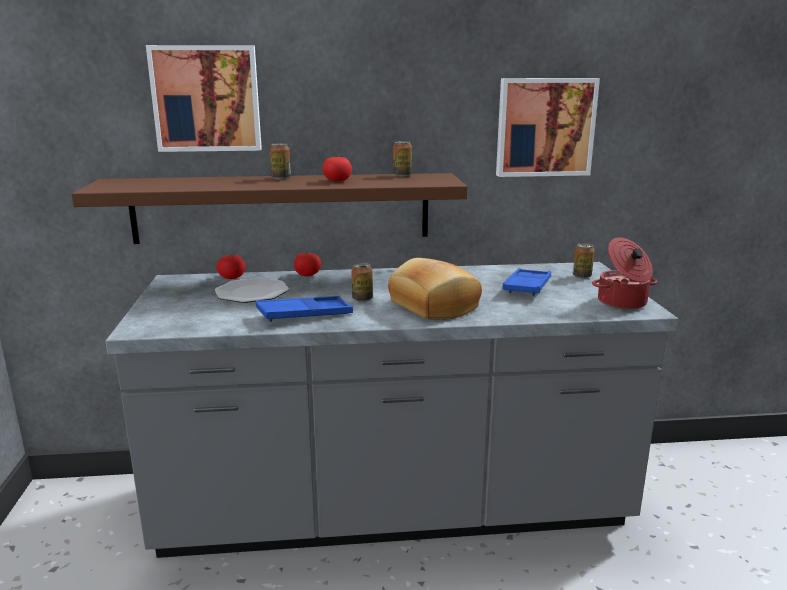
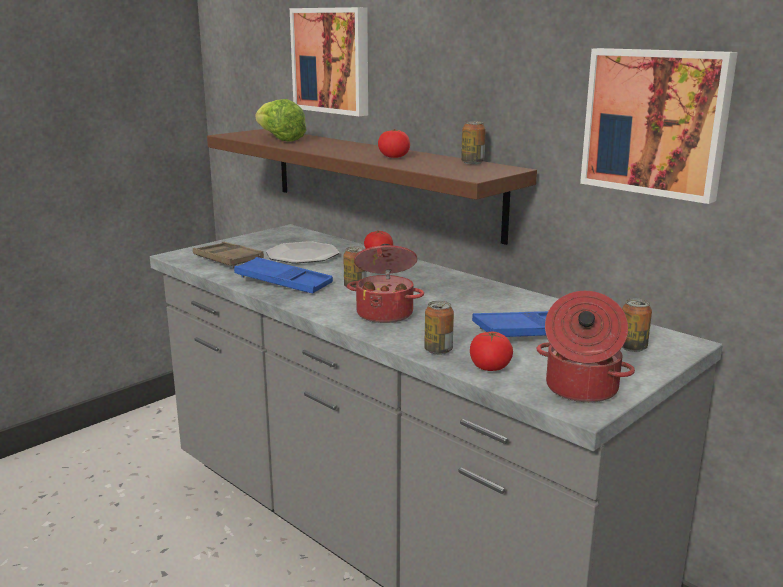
camera: 50 degrees right, 0 degrees up
tomato [216,255,245,279] -> tomato moved to [470,332,513,371]
can [270,143,291,180] -> can moved to [424,301,454,355]
bread [388,258,482,320] -> cooking pot [347,244,424,323]
none -> brown tray [193,242,264,268]
none -> lettuce [256,99,307,141]

